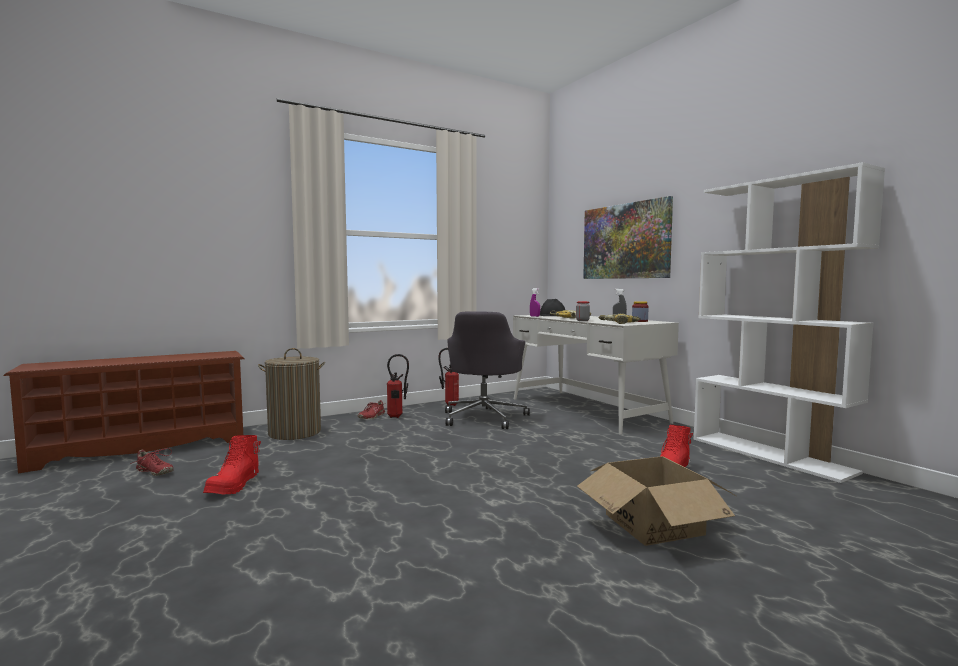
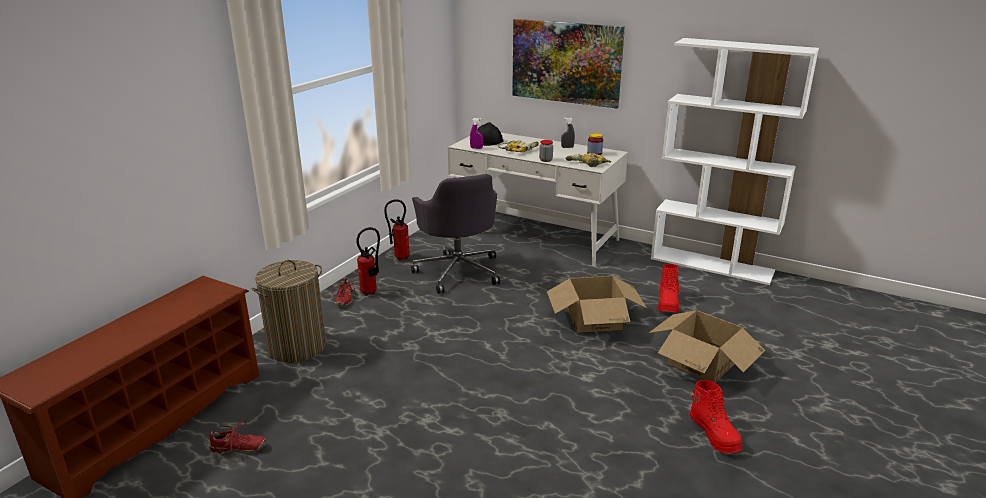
camera: 30 degrees left, 20 degrees up
red boot [203,435,261,495] -> red boot moved to [690,380,743,453]
none -> cardboard box [547,276,647,333]

